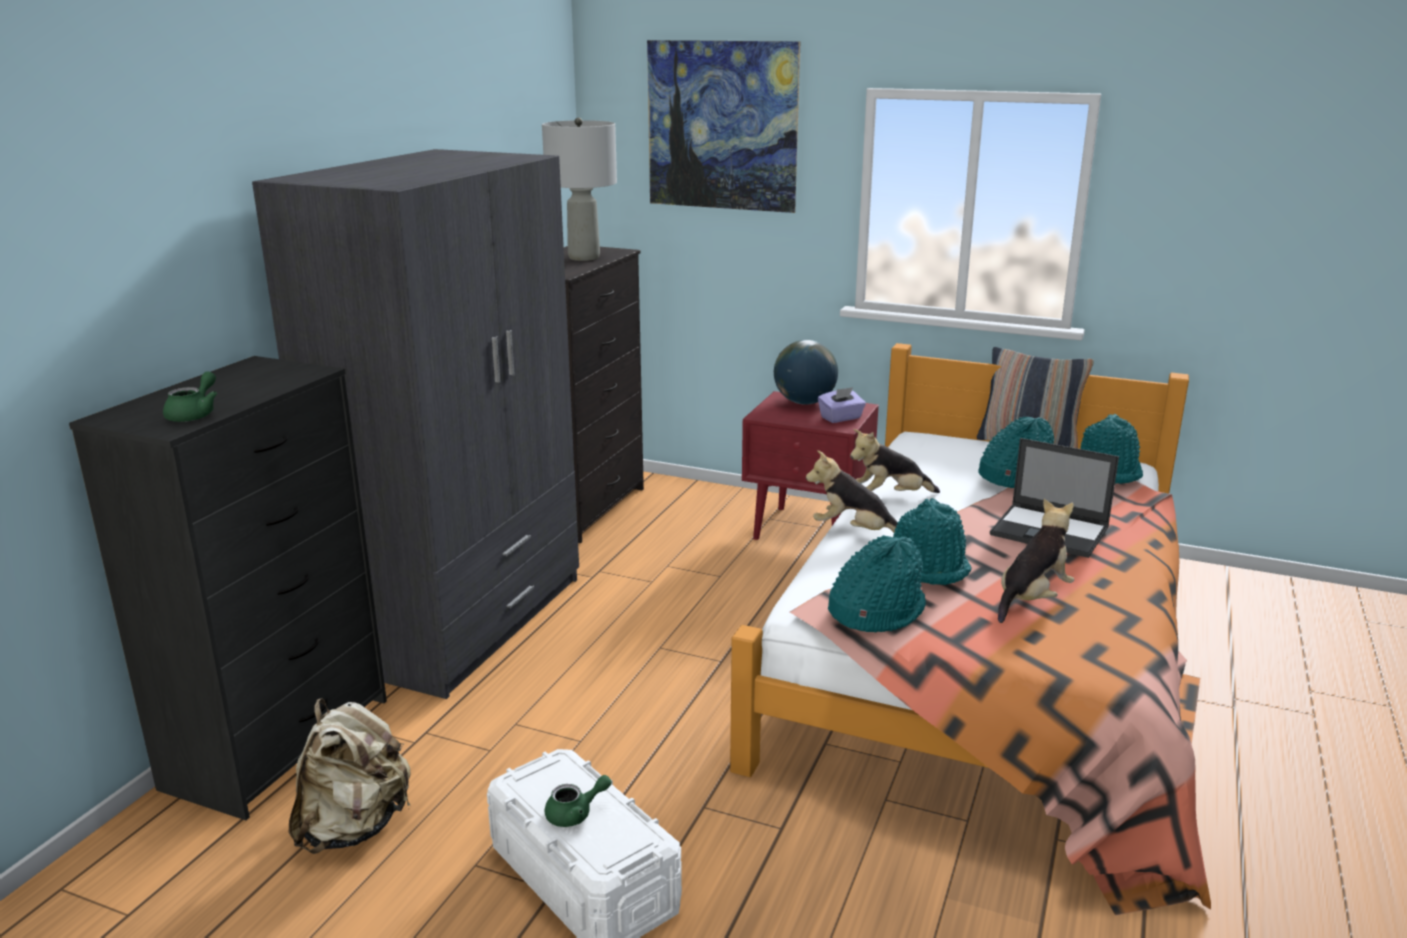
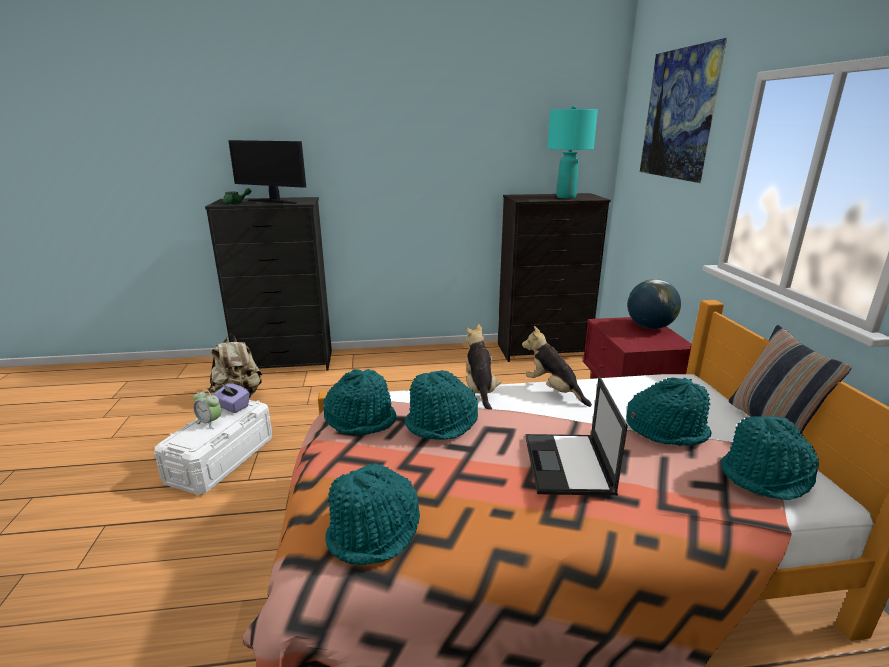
camera: 60 degrees right, 0 degrees up
grey wardrobe [252,149,579,699] -> none
grey table lamp [542,118,617,261] -> turquoise table lamp [547,106,598,198]
green teapot [545,775,611,827] -> alarm clock [193,389,221,429]
purple tissue box [818,387,866,423] -> purple tissue box moved to [212,383,249,413]
plush toy [998,499,1074,623] -> none
none -> monitor [228,140,306,204]
none -> turquoise hat [325,463,420,565]

